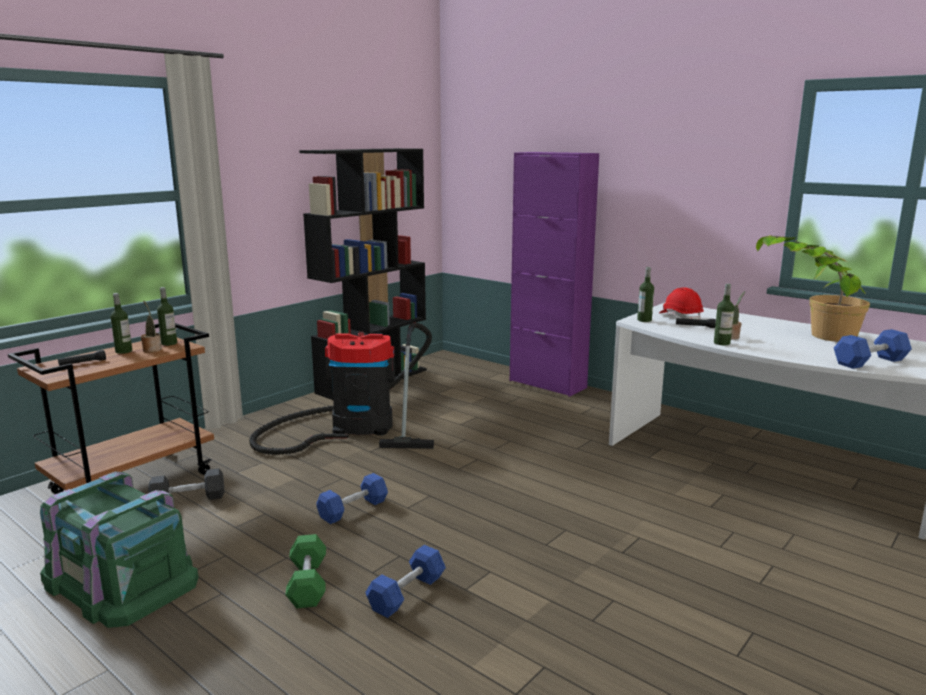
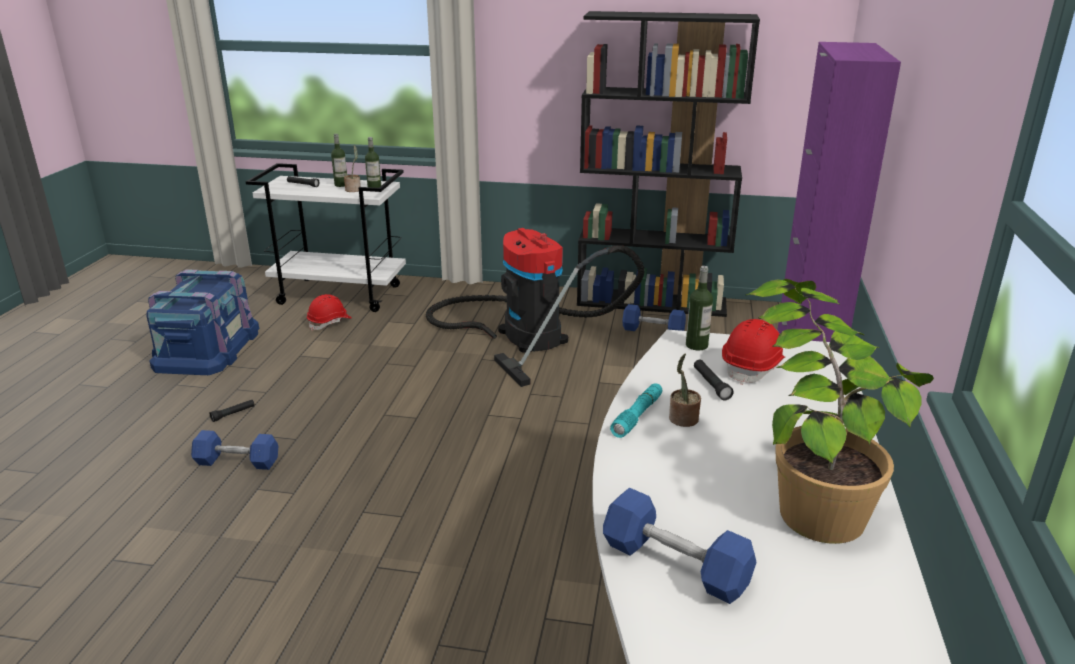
camera: 60 degrees right, 10 degrees up
brown cart [8,323,214,494] -> white cart [246,163,406,312]
green storage box [40,471,198,628] -> blue storage box [146,269,259,375]
grey dumbbell [148,468,224,500] -> red hard hat [307,294,351,331]
green dumbbell [285,534,326,608] -> black flashlight [210,400,255,422]
blue dumbbell [316,473,388,524] -> blue dumbbell moved to [622,304,686,331]
bottle [714,284,734,345] -> turquoise flashlight [610,383,662,438]

